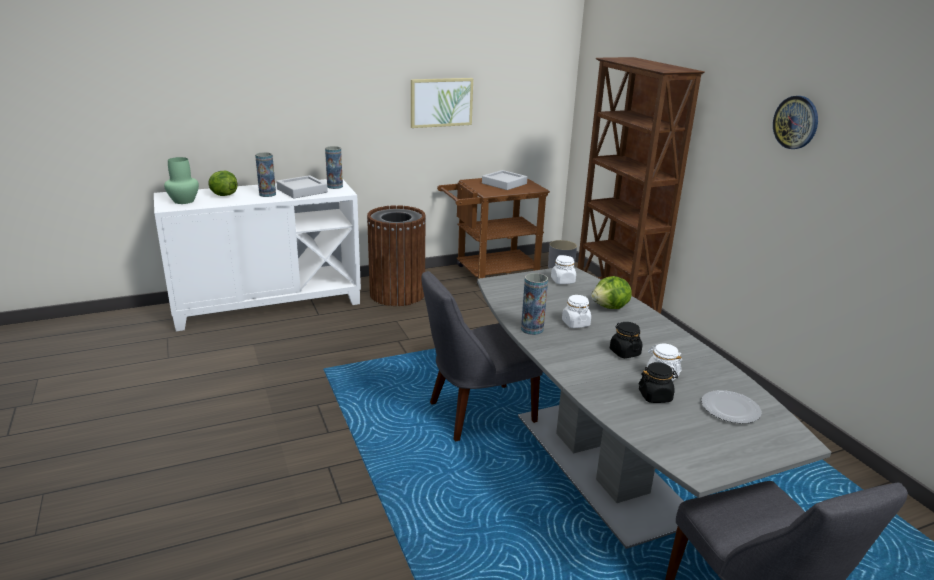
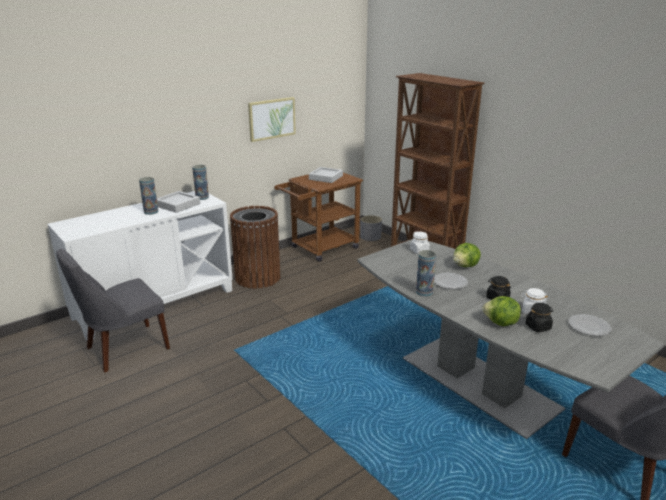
camera: 15 degrees left, 0 degrees up
green vase [164,157,199,204] -> none
lettuce [208,171,237,196] -> lettuce moved to [482,296,521,326]
grey chair [421,271,543,442] -> grey chair moved to [56,249,170,372]
white jar [562,295,591,328] -> plate [434,273,468,289]
wall clock [773,96,818,149] -> none

